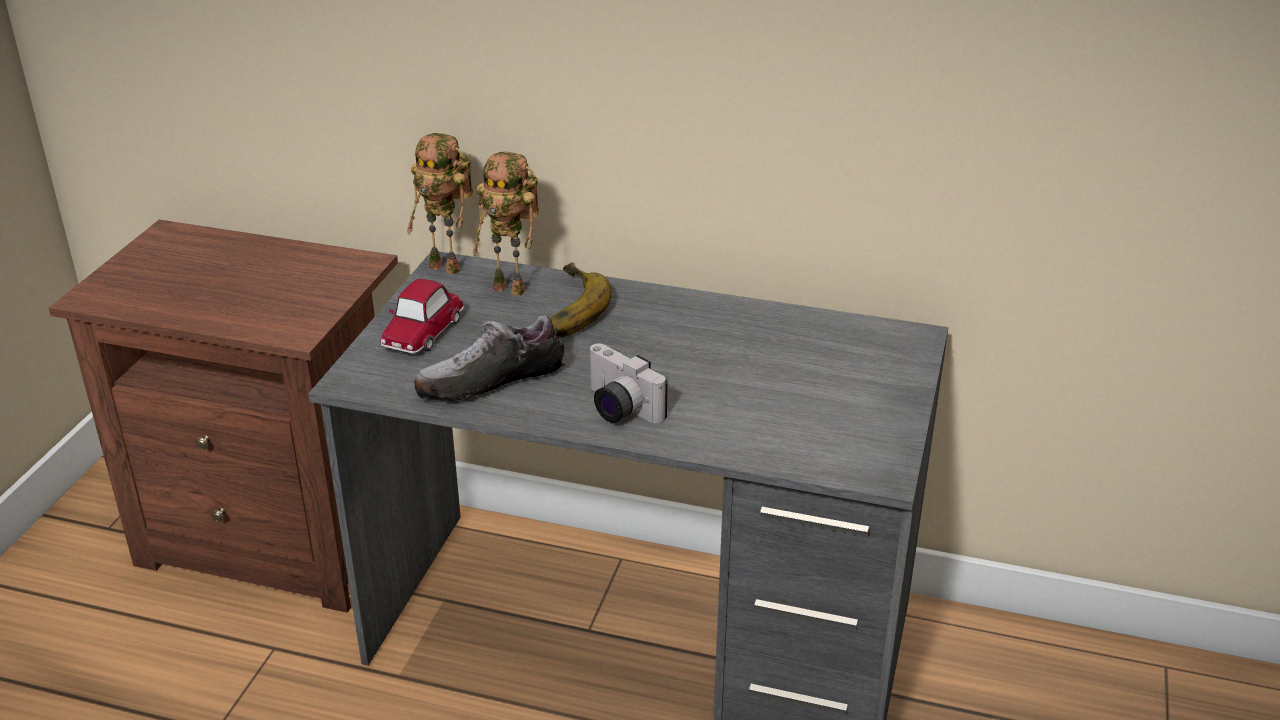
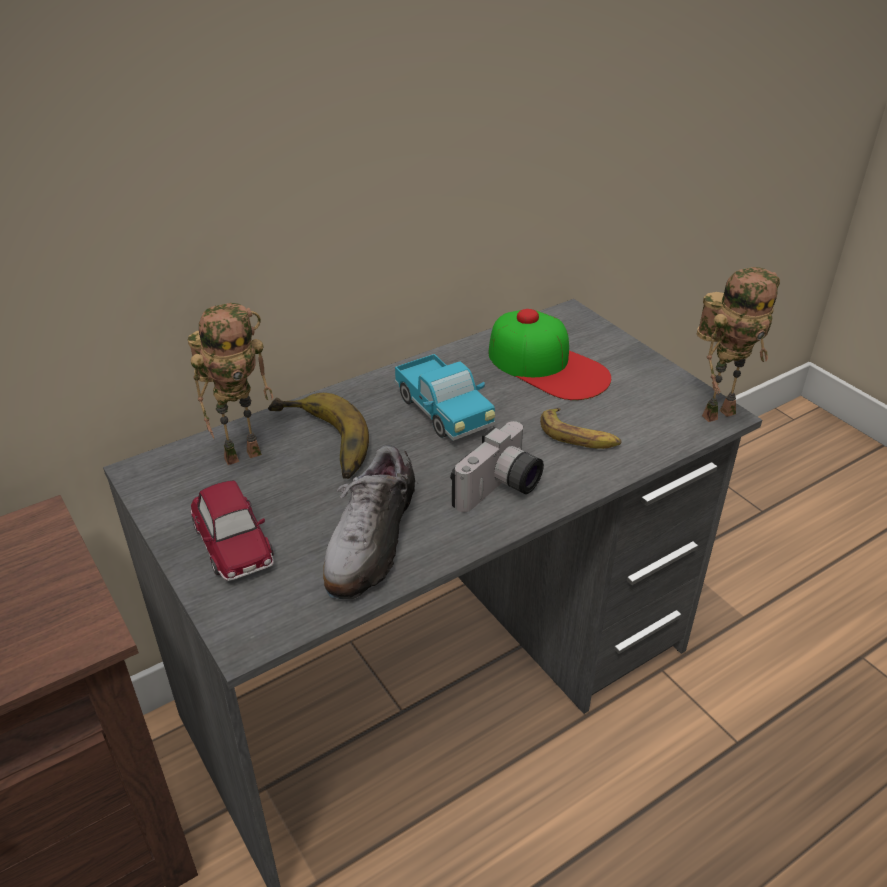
camera: 50 degrees left, 5 degrees up
toy robot [407,133,473,275] -> toy robot moved to [697,267,780,422]
camera [588,344,668,424] -> camera turned 45 degrees counterclockwise [450,421,544,512]
none -> toy truck [395,354,495,441]
none -> cap [489,309,611,400]
none -> banana [540,408,622,449]

